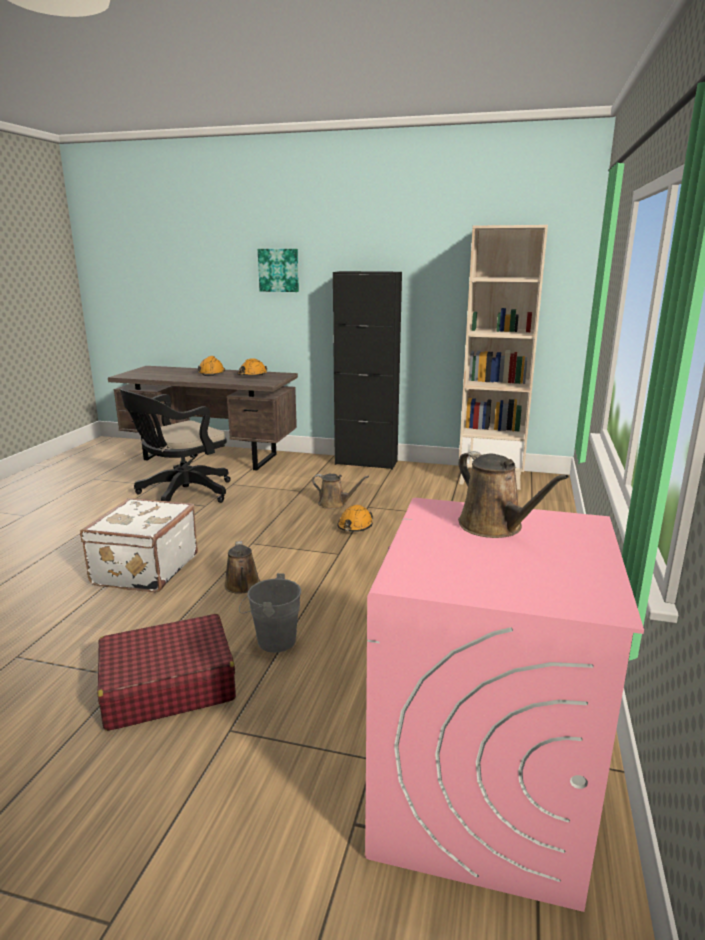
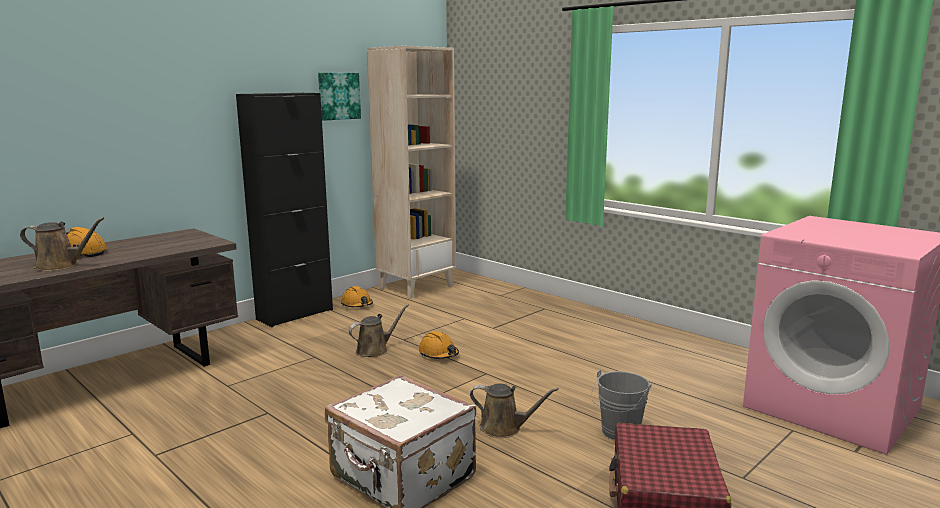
camera: 60 degrees left, 5 degrees down
black office chair [120,389,231,503] -> none
orange hard hat [237,358,267,376] -> orange hard hat moved to [341,286,373,307]
picture [258,249,299,292] -> picture moved to [318,73,361,121]
brown watering can [458,451,569,538] -> brown watering can moved to [20,218,104,271]

